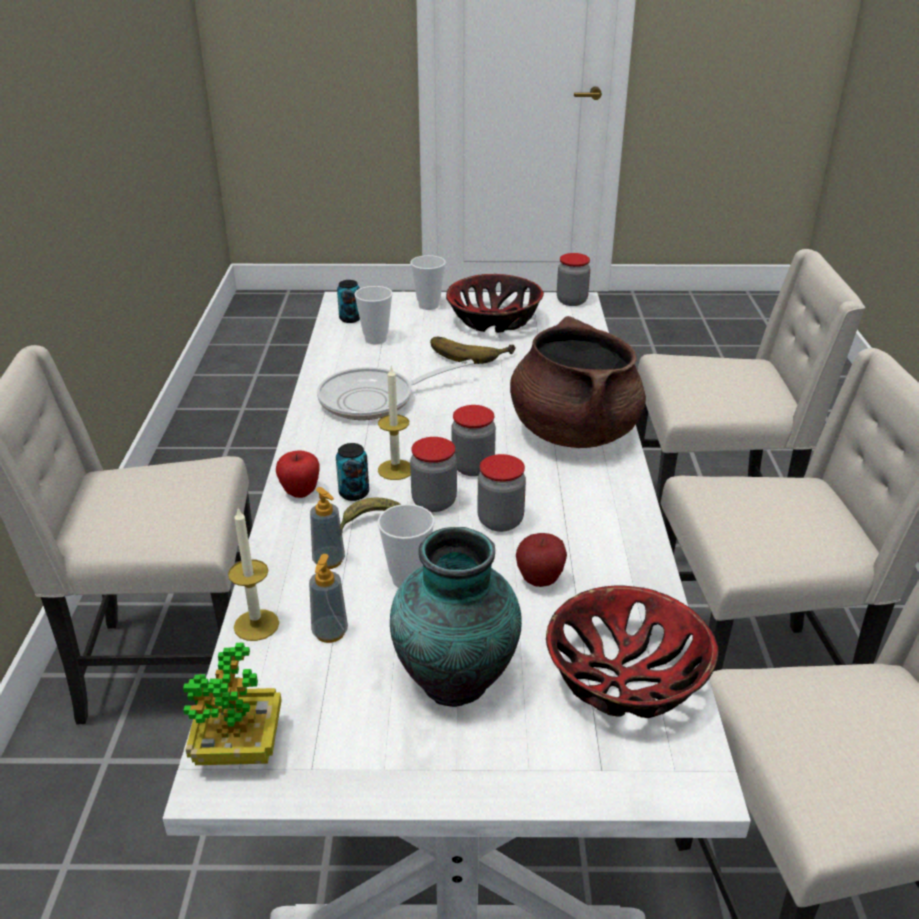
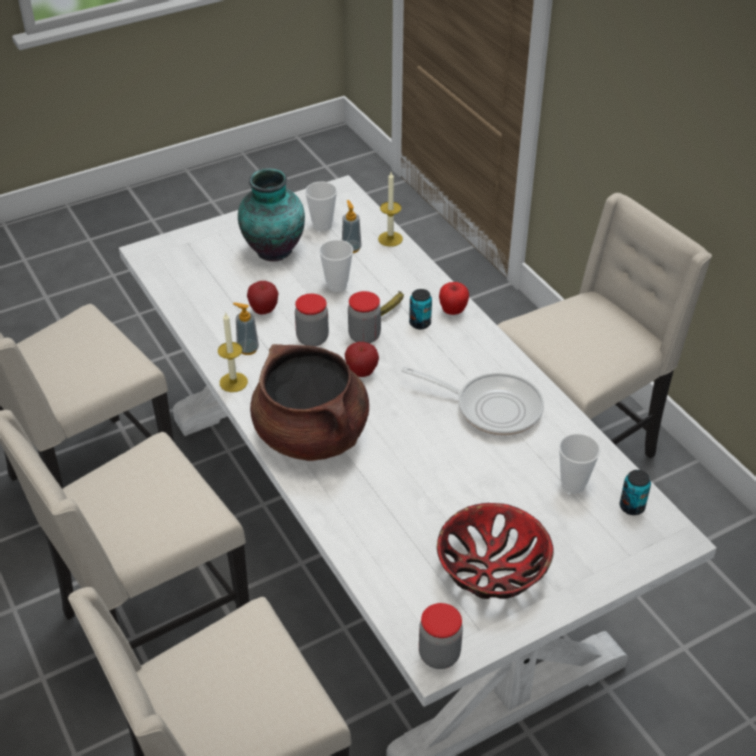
camera: 150 degrees right, 10 degrees up
potted plant [183,643,282,765] -> none
soap dispenser [310,487,345,569] -> soap dispenser moved to [233,303,259,355]
frying pan [317,359,474,420] -> frying pan turned 75 degrees clockwise [401,367,544,436]
candle [378,365,411,480] -> candle moved to [218,312,248,392]
cup [410,255,446,310] -> cup moved to [305,182,337,231]
banana [430,337,516,364] -> none
jar [452,405,496,476] -> apple [344,342,379,377]
bowl [546,585,719,718] -> none

